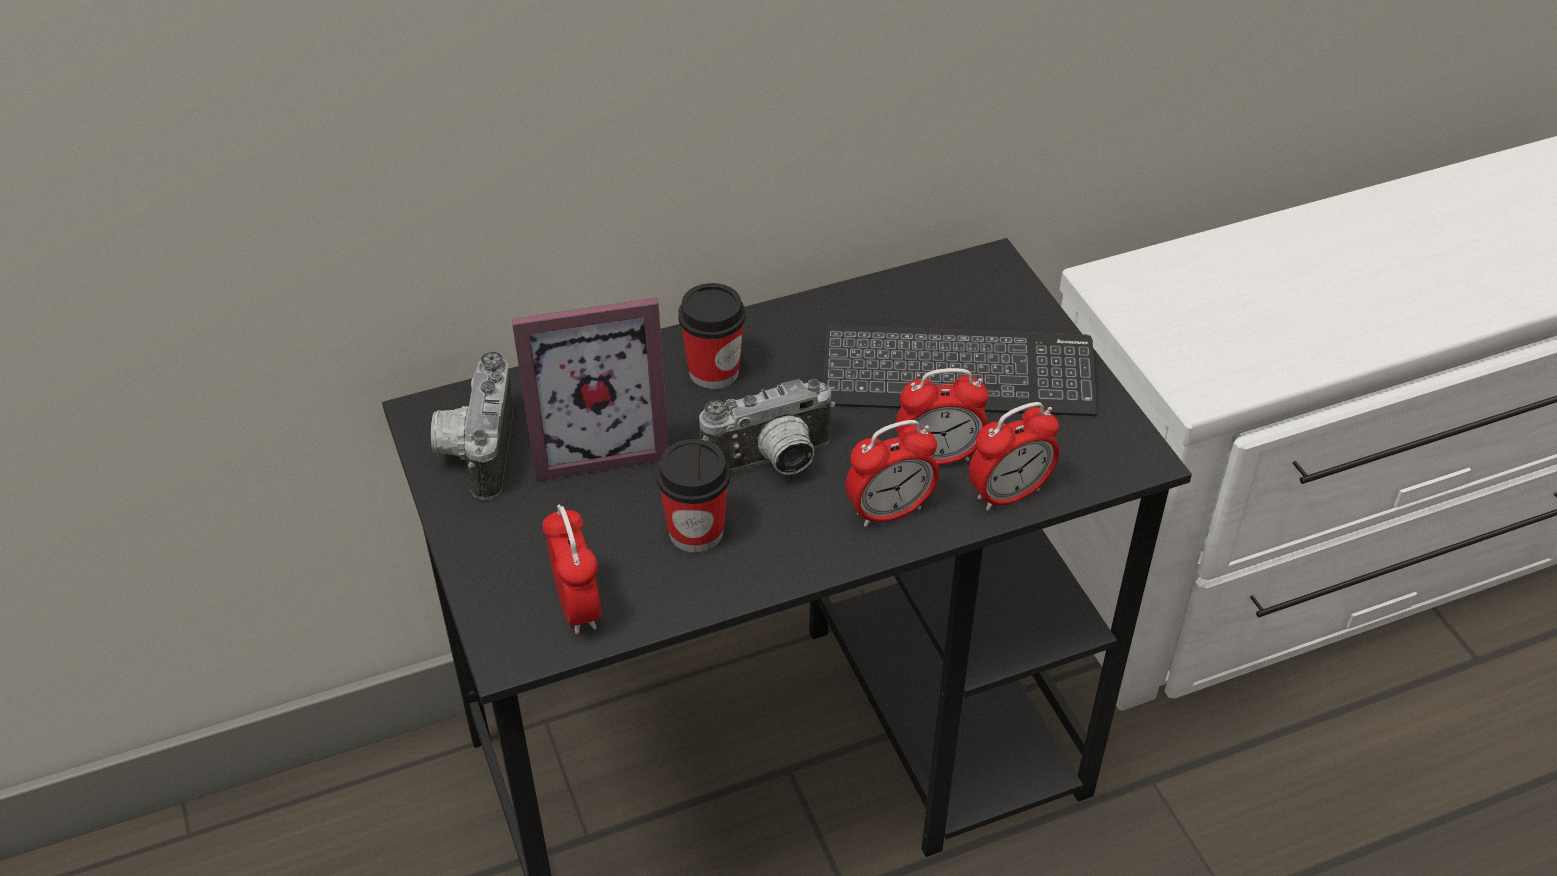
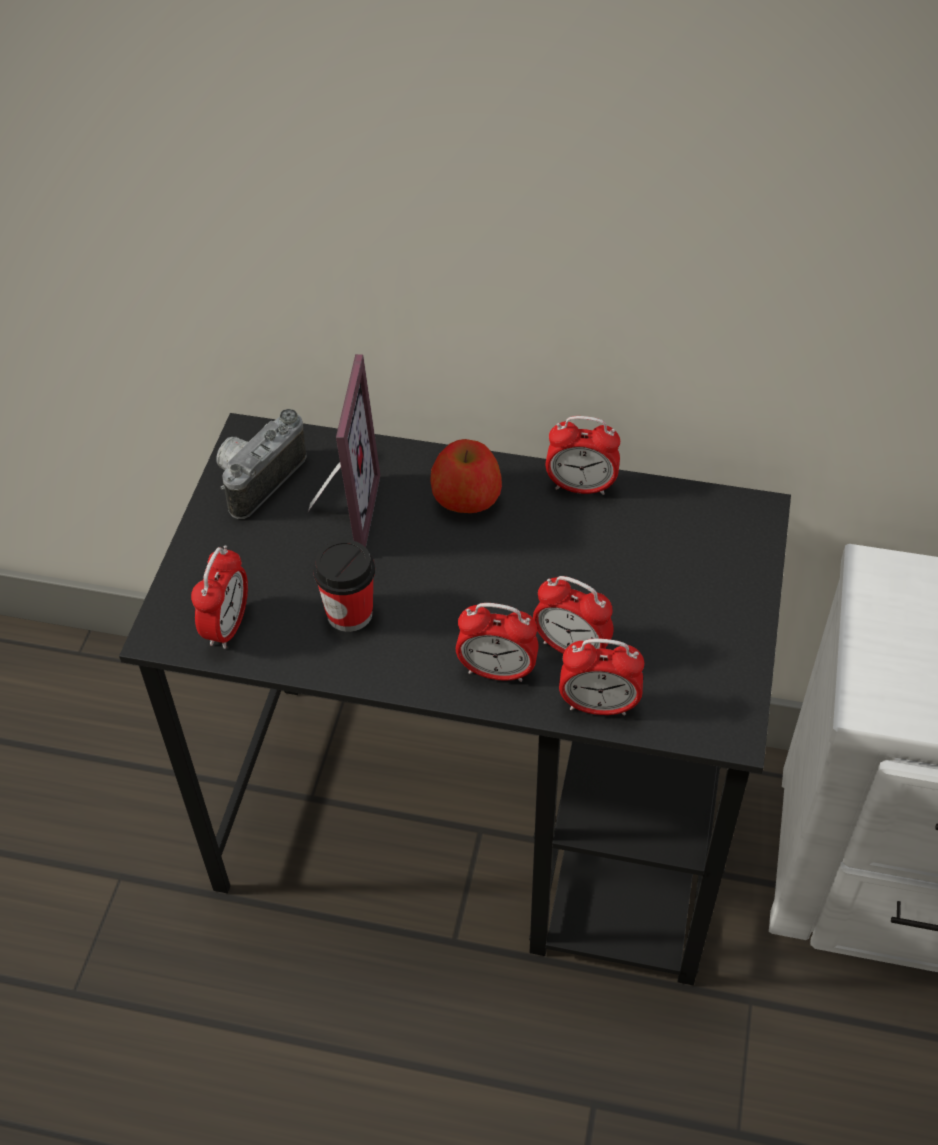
camera: 35 degrees right, 5 degrees up
picture frame [512,298,669,481] -> picture frame turned 105 degrees counterclockwise [308,354,380,548]
cup [678,283,746,389] -> apple [430,439,502,513]
camera [699,379,836,475] -> none
keyboard [823,325,1097,416] -> none
none -> alarm clock [546,416,620,495]

